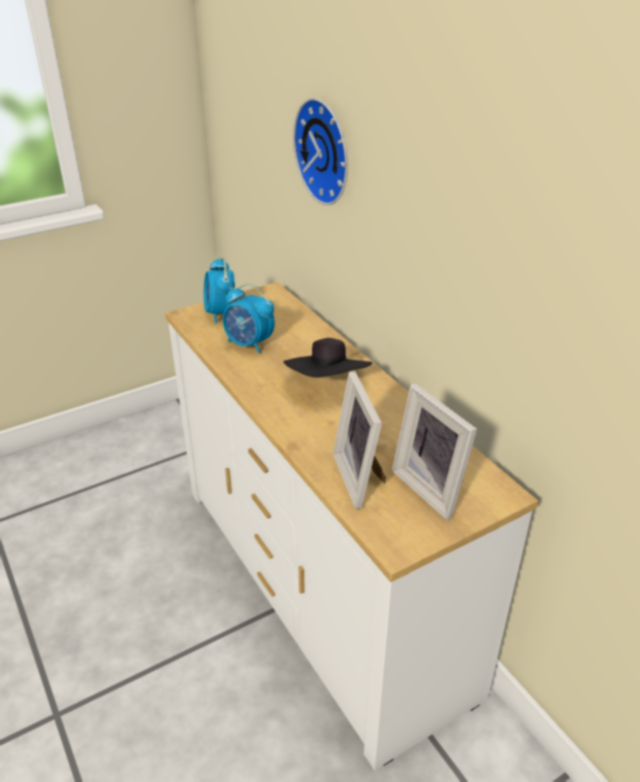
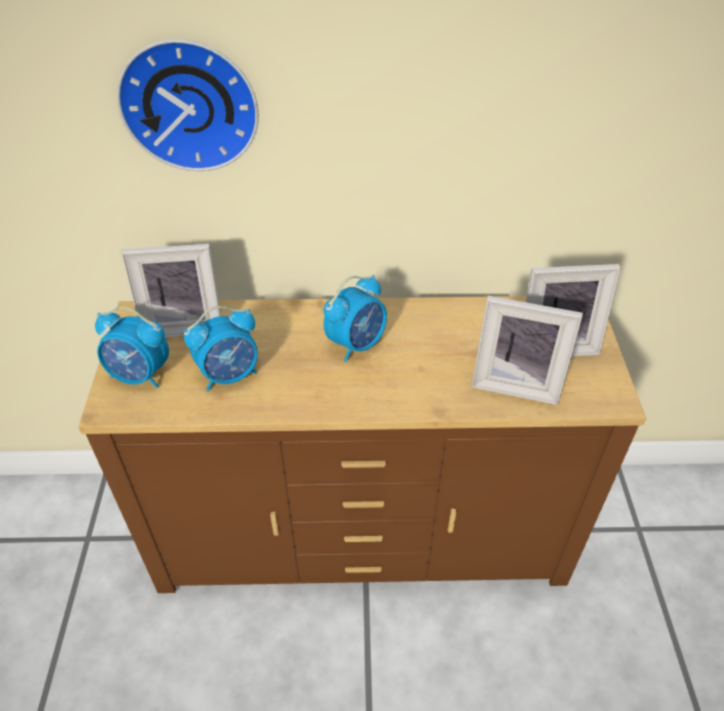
camera: 60 degrees left, 10 degrees up
white dresser [165,282,538,770] -> brown dresser [78,296,646,593]
black hat [283,338,372,378] -> alarm clock [323,275,387,362]
none -> picture frame [121,244,221,338]

